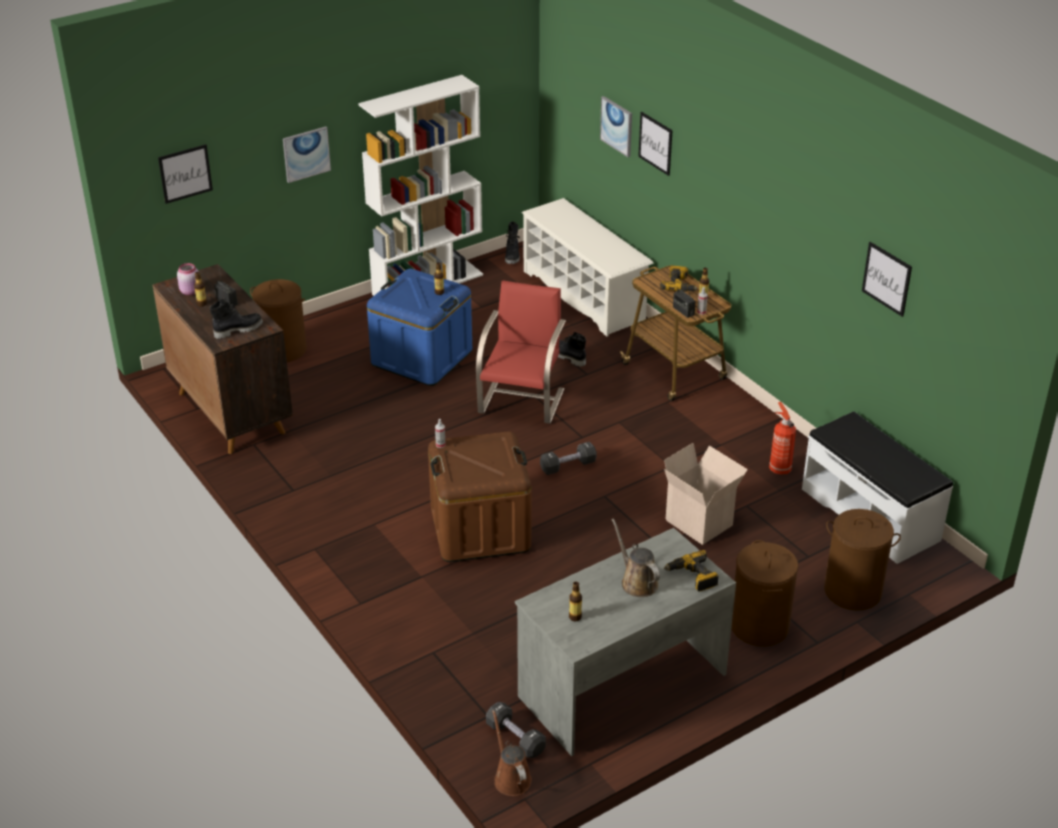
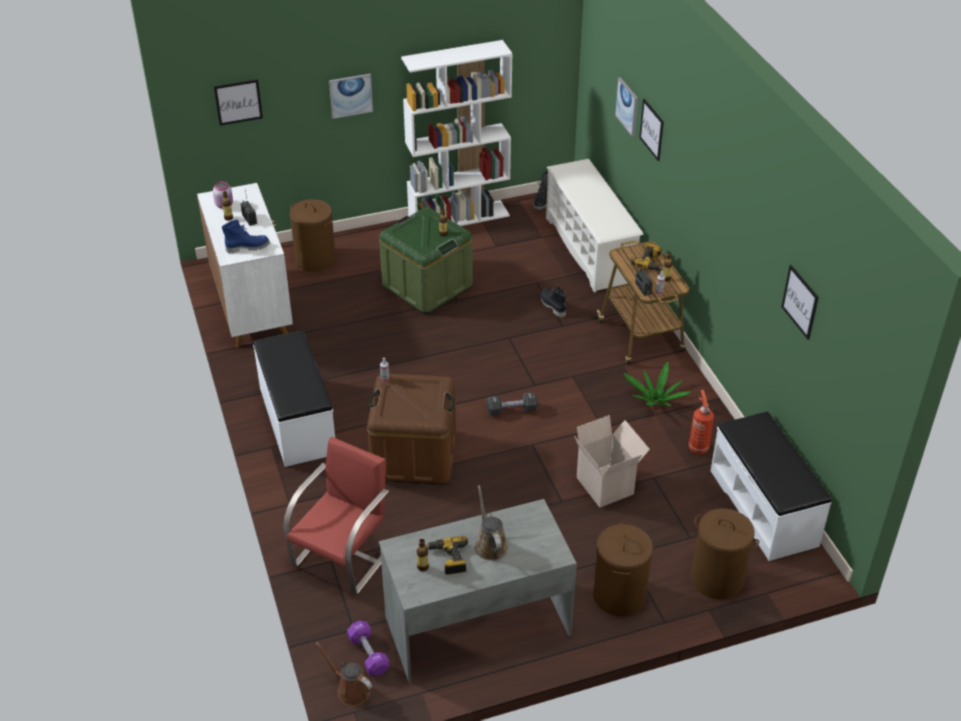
camera: 15 degrees right, 5 degrees up
brown cabinet [152,264,293,454] -> white cabinet [197,183,293,348]
black boot [210,298,263,339] -> blue boot [222,219,270,253]
blue storage box [367,269,472,386] -> green storage box [379,207,473,314]
red chair [476,281,566,424] -> red chair moved to [283,437,389,594]
black dumbbell [486,702,546,758] -> purple dumbbell [347,621,390,676]
brown watering can [492,710,532,796] -> brown watering can turned 45 degrees counterclockwise [316,642,373,706]
power drill [664,550,719,592] -> power drill moved to [425,536,468,575]
none -> white bench [253,330,335,467]
none -> potted plant [624,361,692,406]

